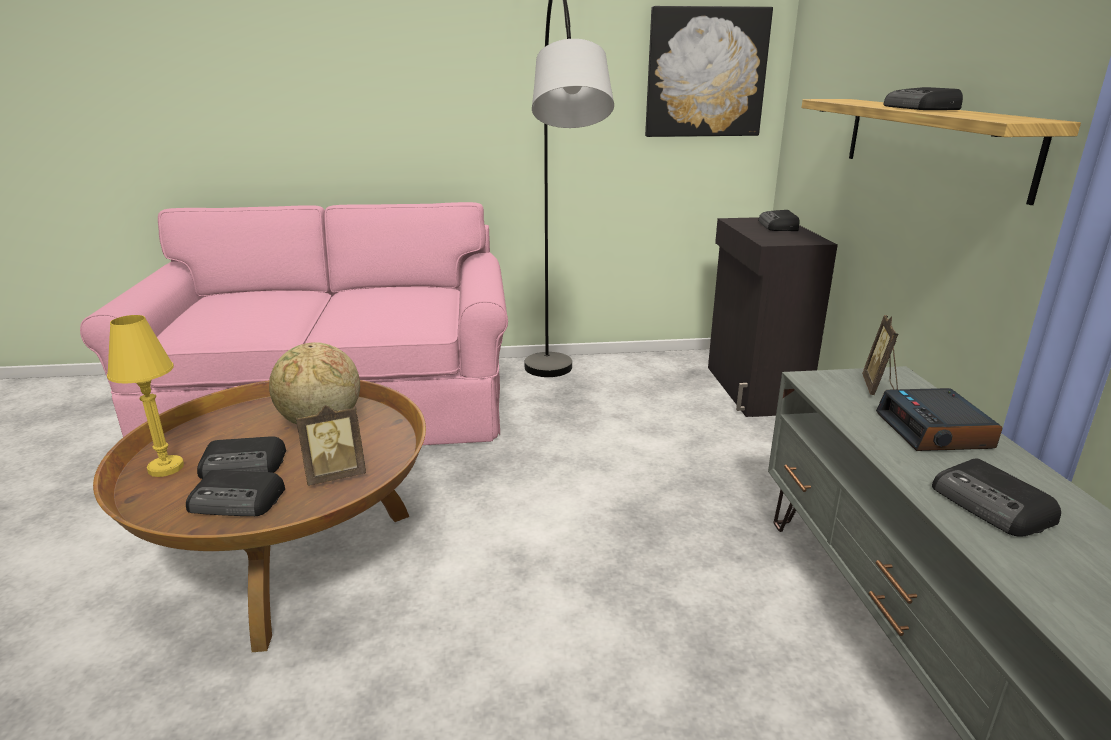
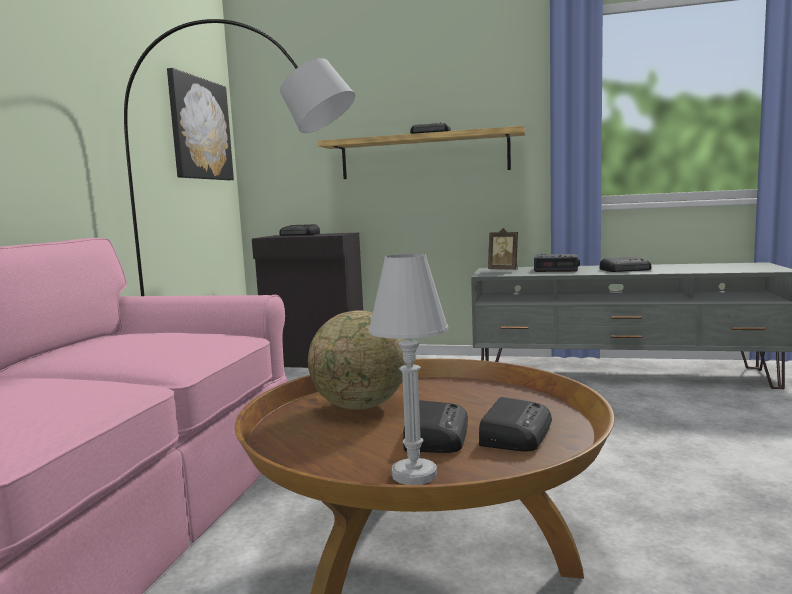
camera: 70 degrees left, 15 degrees down
yellow table lamp [107,315,184,477] -> white table lamp [369,254,449,485]
picture frame [296,405,366,486] -> none

